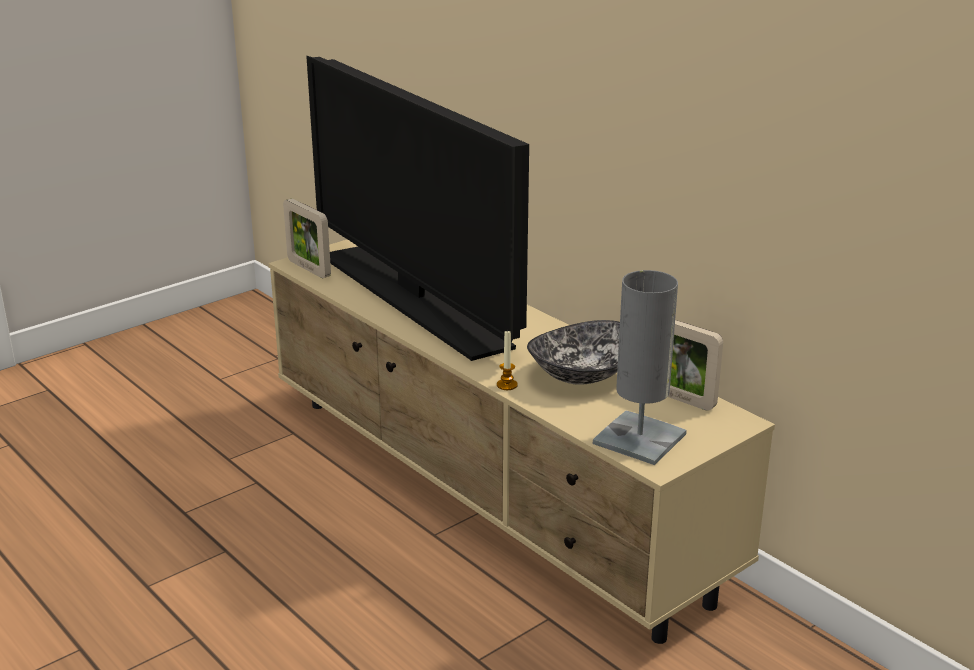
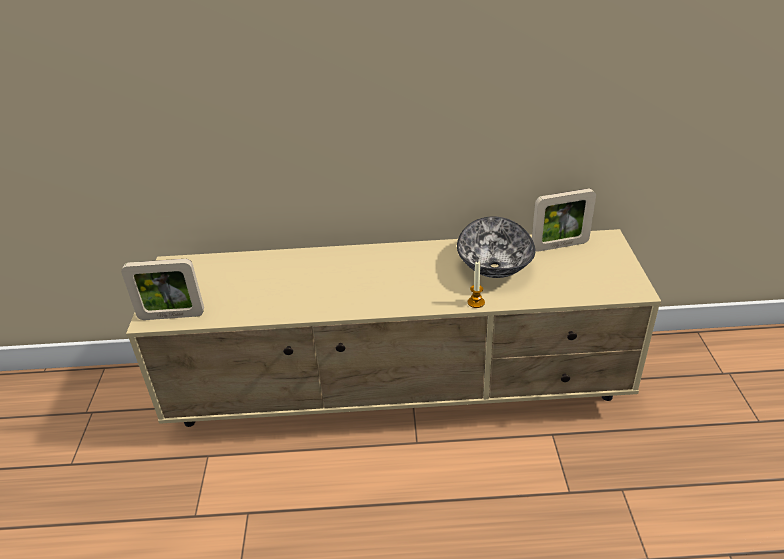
camera: 50 degrees left, 10 degrees up
television [306,56,529,361] -> none
grey table lamp [593,270,687,465] -> none

